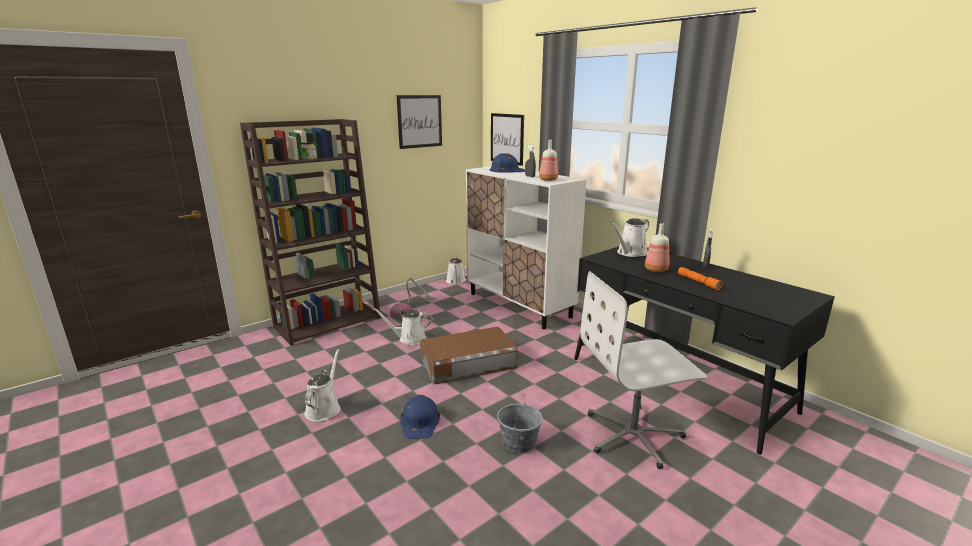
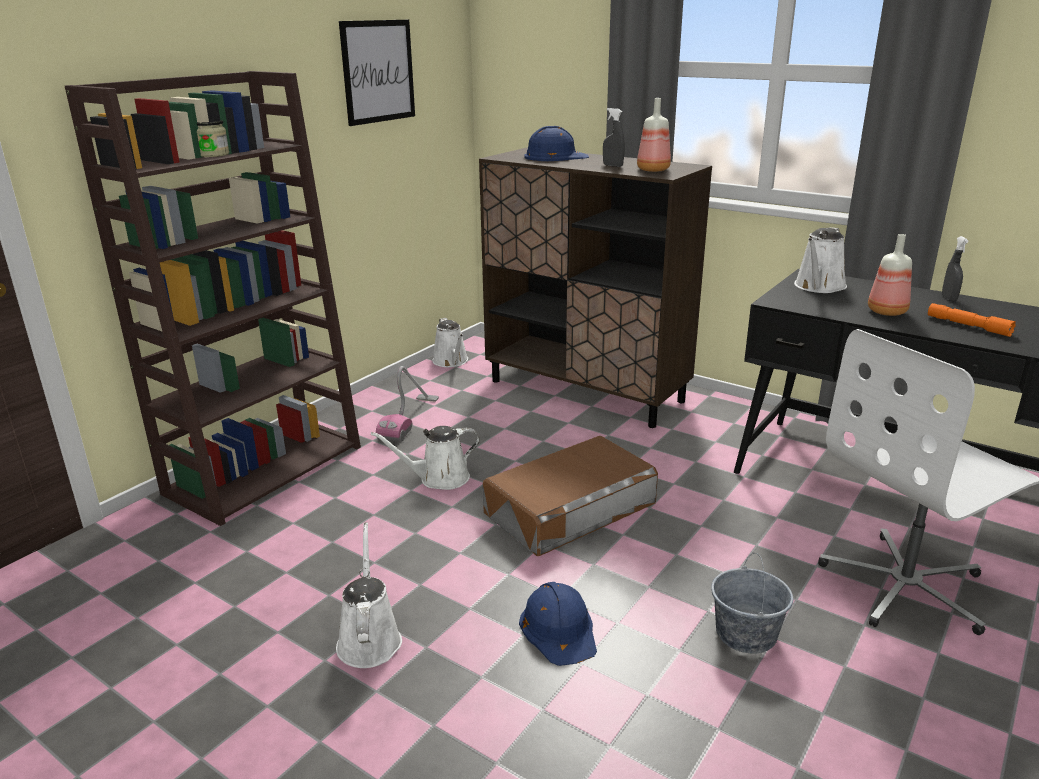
camera: 15 degrees left, 5 degrees up
white cabinet [466,166,587,329] -> brown cabinet [479,148,712,428]
picture [491,113,524,166] -> none

